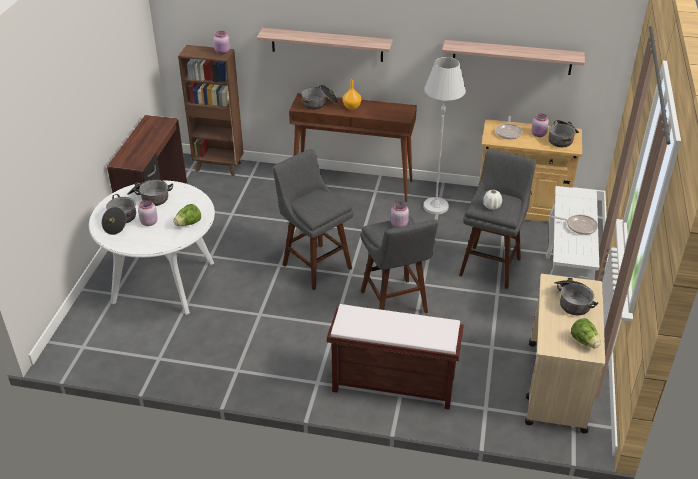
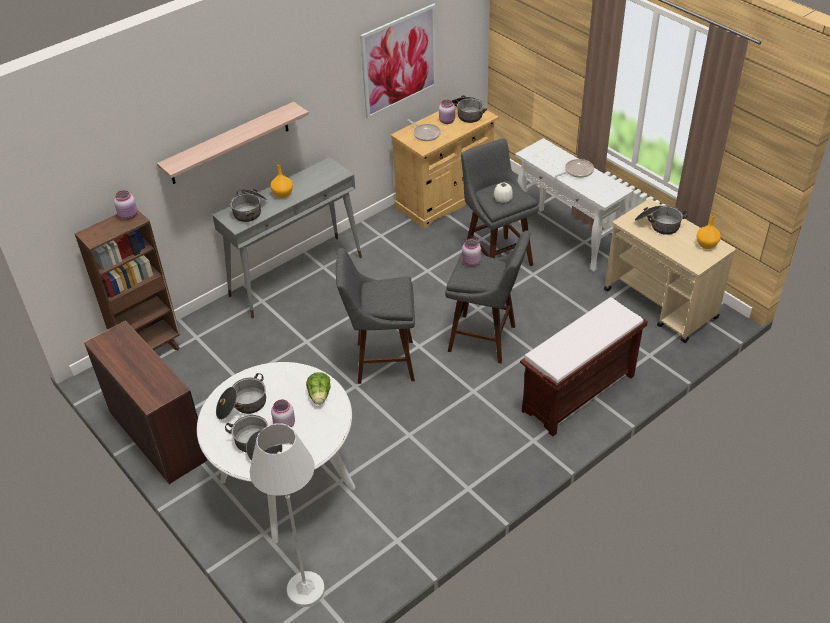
camera: 50 degrees left, 5 degrees up
brown console table [289,93,417,202] -> grey console table [212,157,362,318]
white floor lamp [423,57,466,214] -> white floor lamp moved to [250,423,325,607]
shelf [442,40,585,75] -> picture [360,4,437,119]
lettuce [571,318,601,348] -> orange vase [696,215,721,249]

